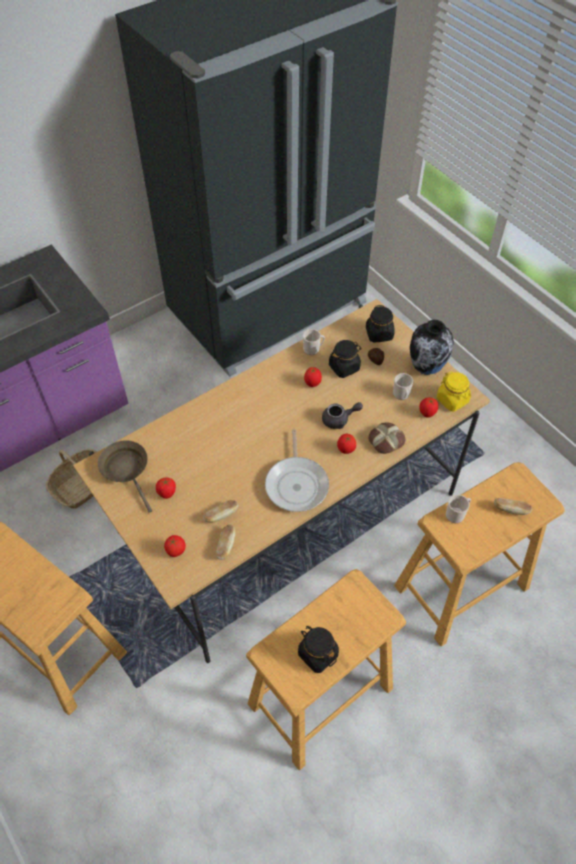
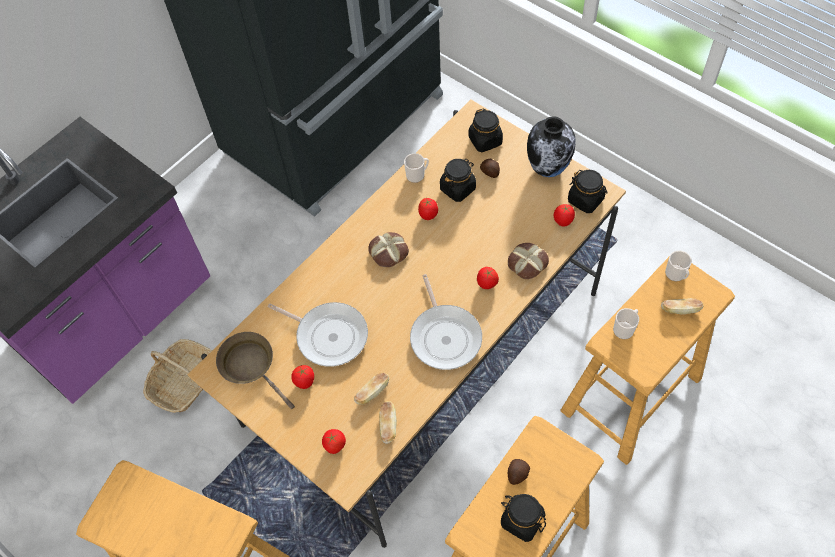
camera: 10 degrees left, 5 degrees up
grey teapot [322,402,363,429] -> none
mug [393,373,413,400] -> mug moved to [665,251,692,281]
yellow jar [437,371,471,412] -> black jar [568,170,608,213]
none -> frying pan [268,302,368,367]
none -> bread [368,232,409,267]
none -> potato [508,459,530,485]

